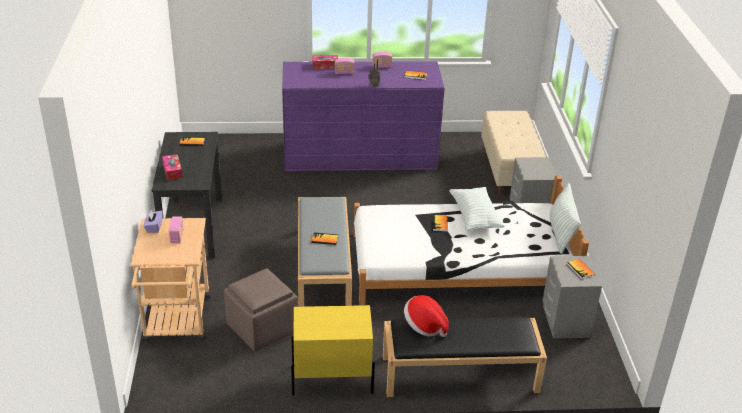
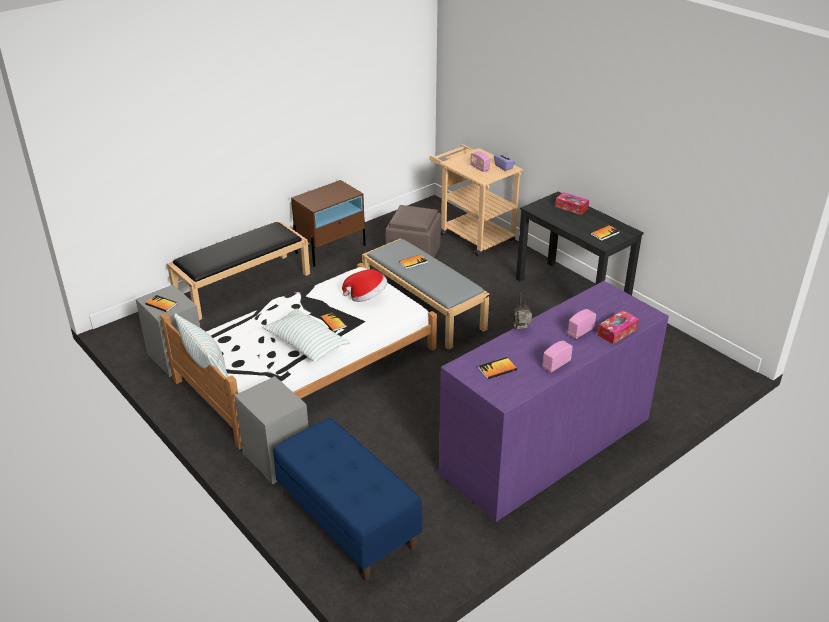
camera: 145 degrees right, 0 degrees up
yellow nightstand [291,305,375,396] -> brown nightstand [291,180,366,267]
hat [404,295,449,337] -> hat moved to [342,269,387,302]
beige bench [481,111,546,197] -> blue bench [274,418,423,581]

